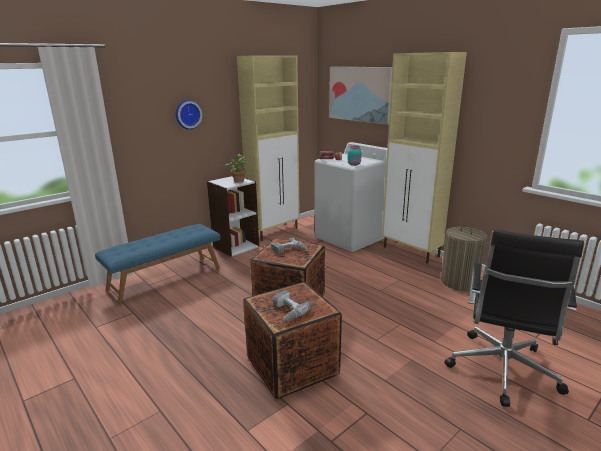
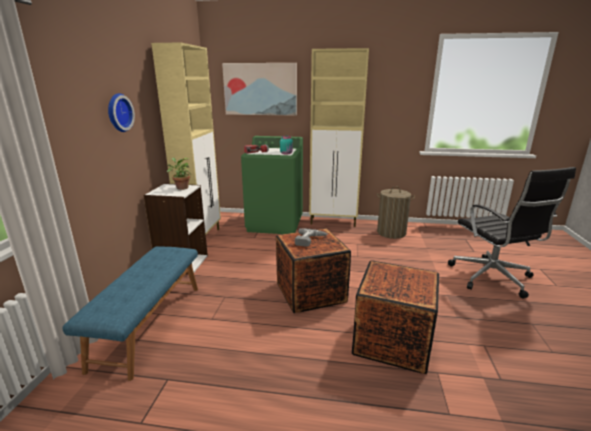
camera: 40 degrees left, 0 degrees up
power drill [273,290,313,321] -> none
white washing machine [315,142,387,252] -> green washing machine [241,136,303,234]

